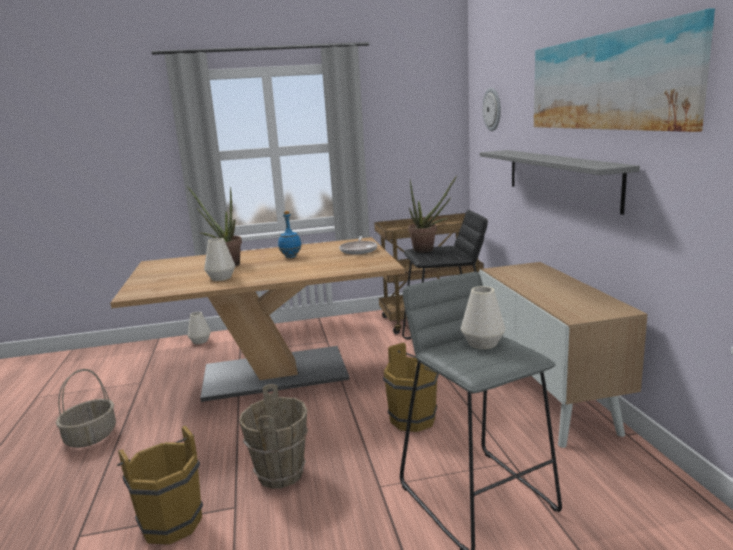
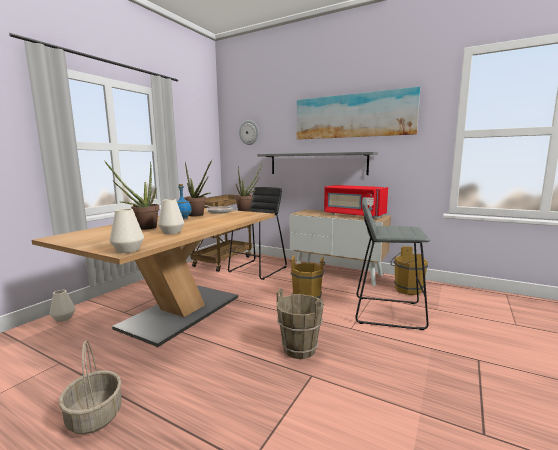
camera: 50 degrees left, 5 degrees down
brown bucket [117,425,203,545] -> brown bucket moved to [390,246,428,295]
white vase [461,286,505,349] -> white vase moved to [110,209,144,253]
none -> potted plant [184,160,212,217]
none -> red microwave [324,185,388,219]

